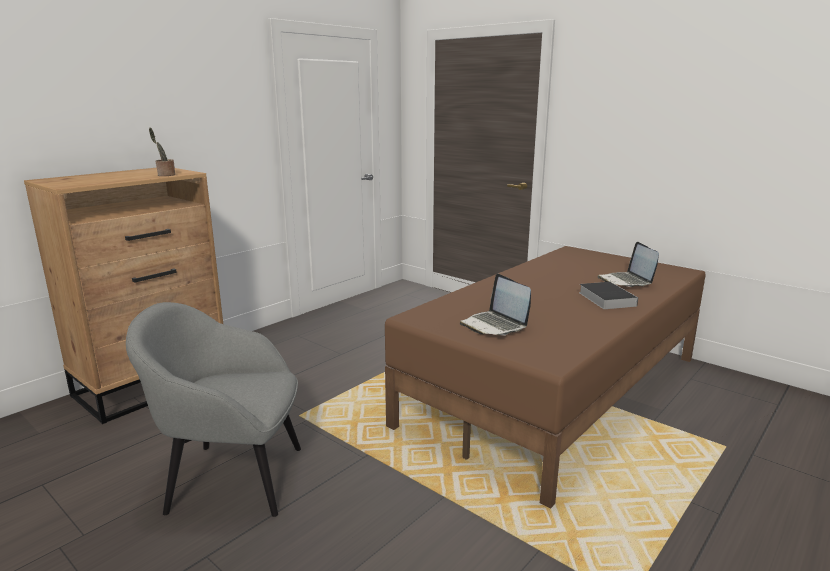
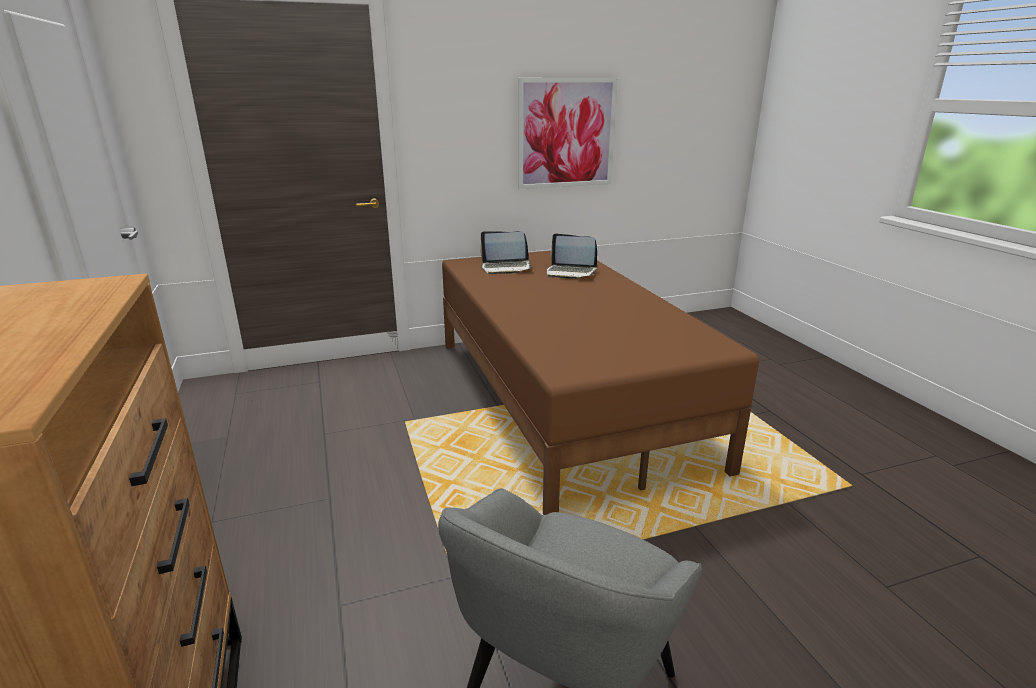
camera: 60 degrees left, 5 degrees up
potted plant [149,128,176,176] -> none
laptop [460,274,531,336] -> laptop moved to [480,231,533,274]
book [579,282,638,309] -> none
none -> picture [518,78,618,189]

